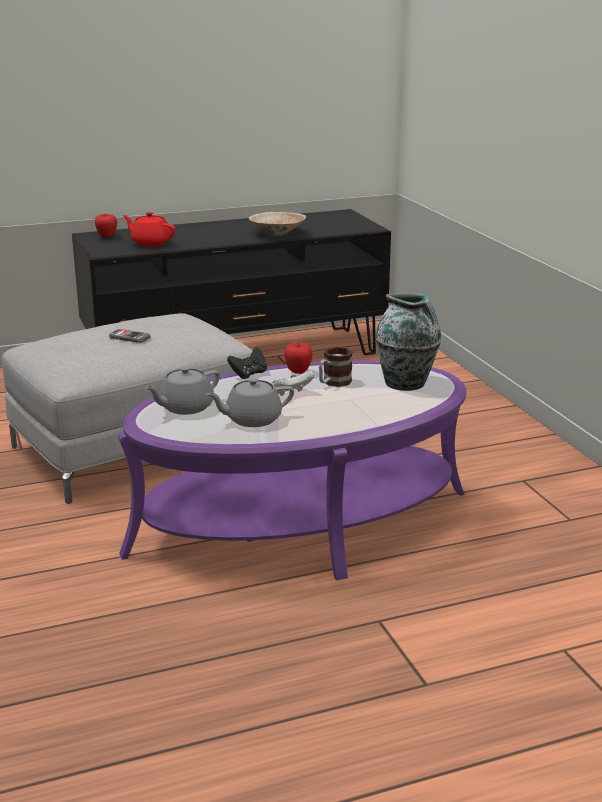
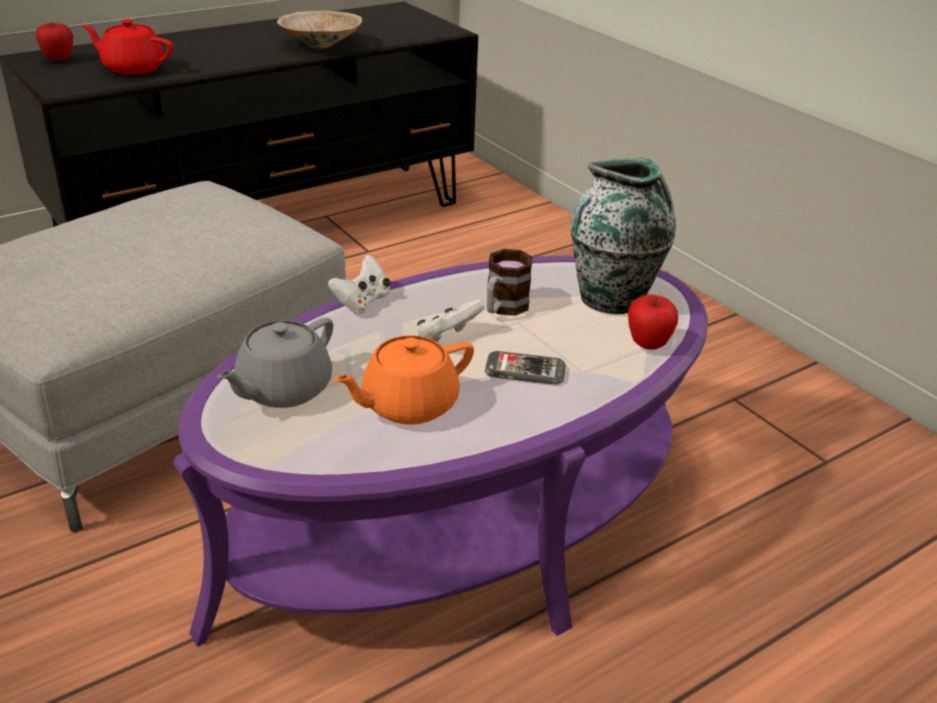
camera: 15 degrees left, 10 degrees up
phone [109,329,151,343] -> phone moved to [485,351,566,385]
grey teapot [206,378,294,427] -> orange teapot [334,335,474,425]
black game controller [227,347,267,379] -> white game controller [328,255,391,314]
apple [284,342,313,374] -> apple moved to [628,295,678,350]

